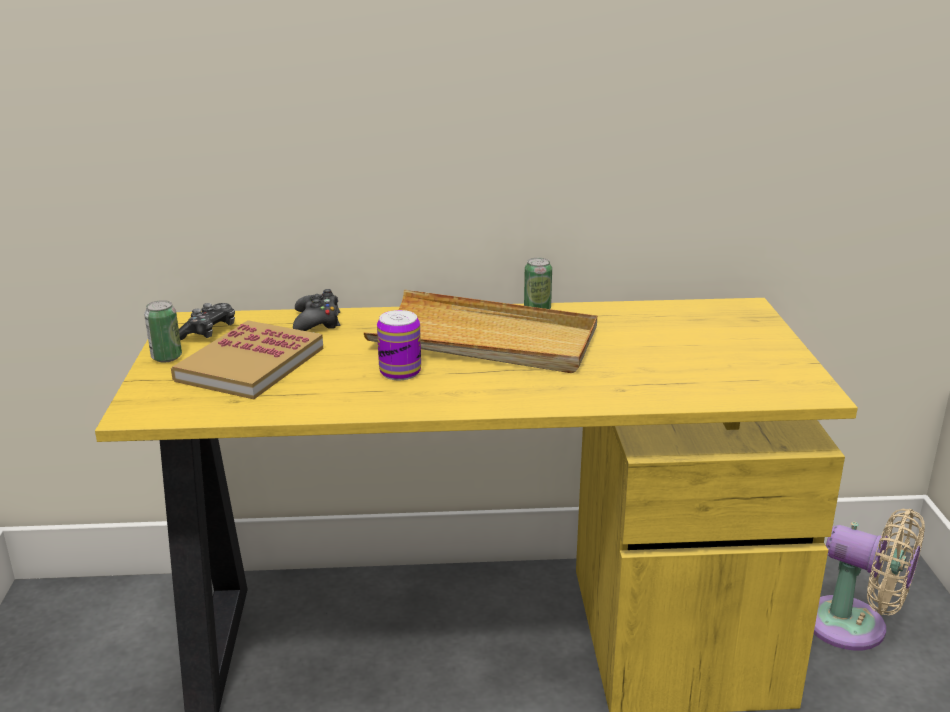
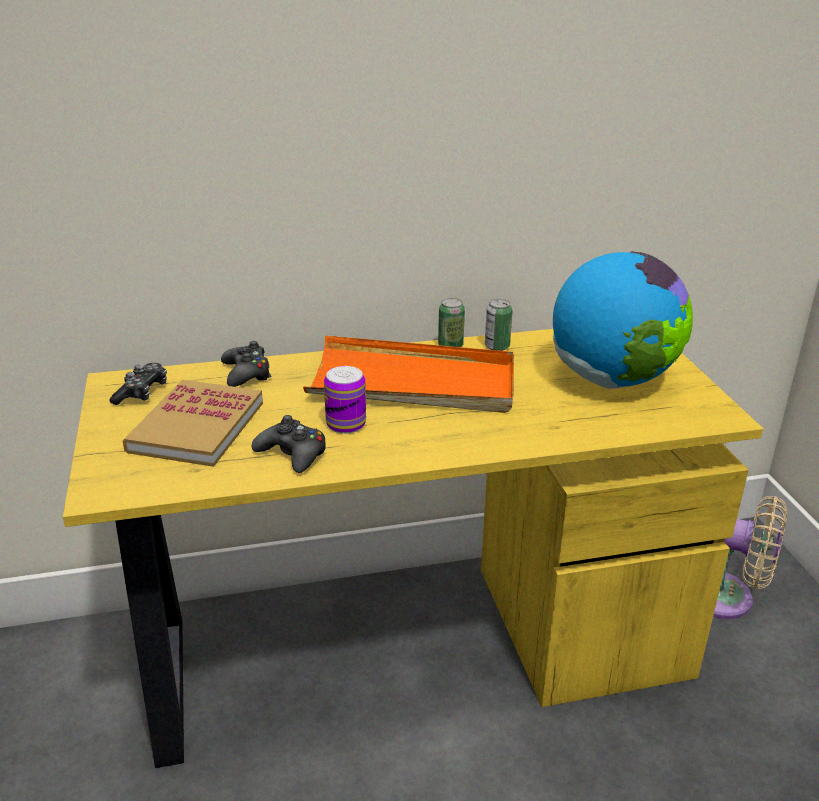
camera: 10 degrees left, 5 degrees up
can [144,300,182,363] -> can moved to [485,299,513,351]
beige tray [364,290,597,373] -> orange tray [303,335,514,413]
none -> black game controller [252,415,326,473]
none -> globe [553,251,693,388]

